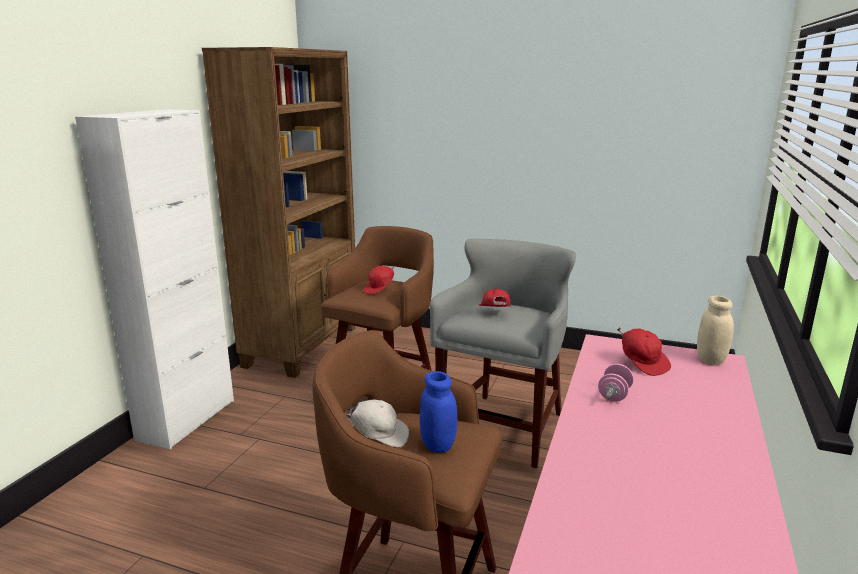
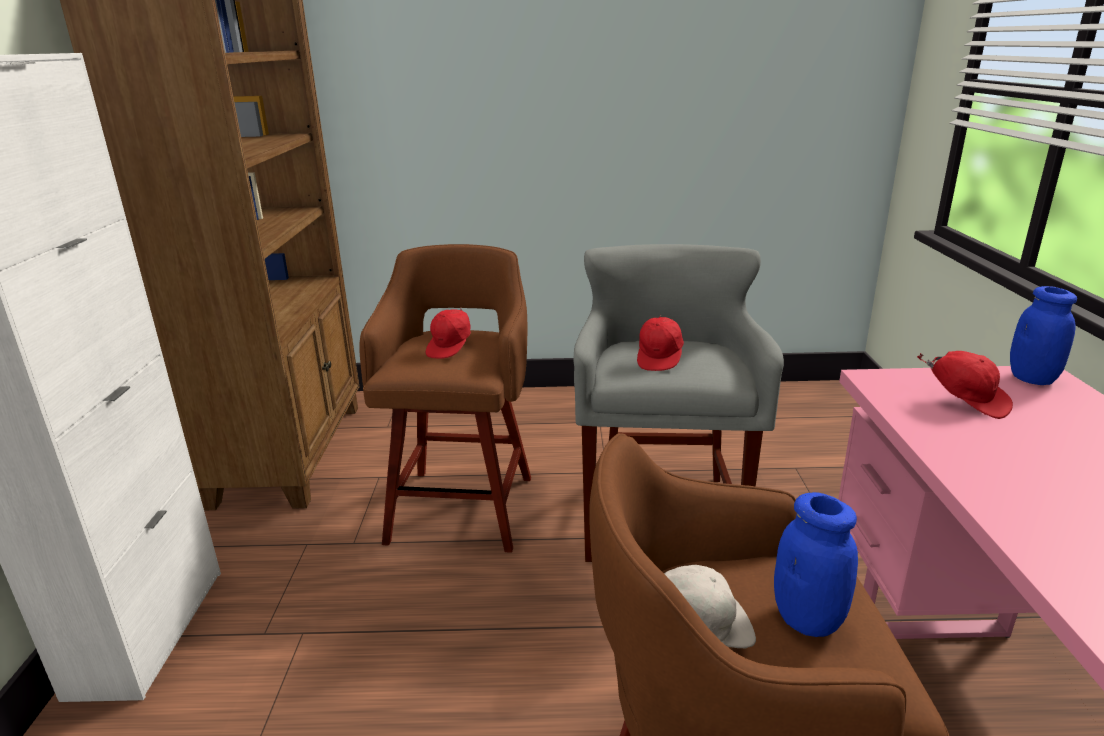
camera: 20 degrees left, 5 degrees up
red cap [479,289,510,307] -> red cap turned 135 degrees counterclockwise [637,314,684,371]
pink dumbbell [598,364,634,402] -> none
beige jar [697,296,734,365] -> blue jar [1010,286,1077,385]

